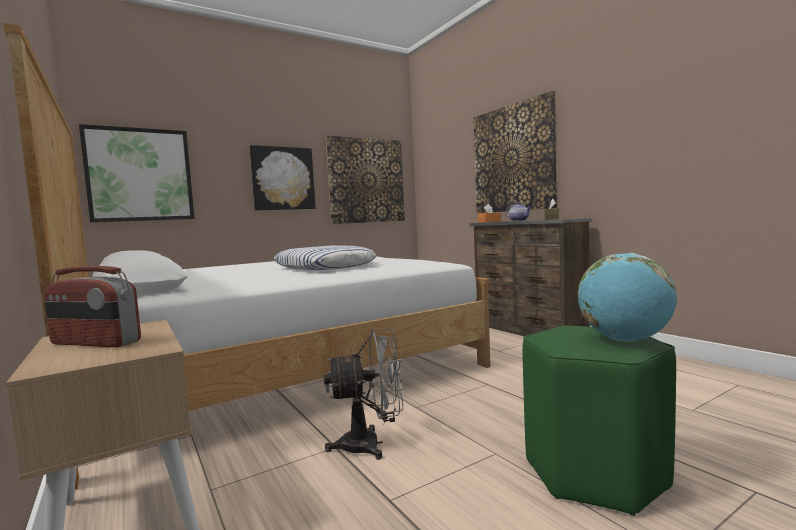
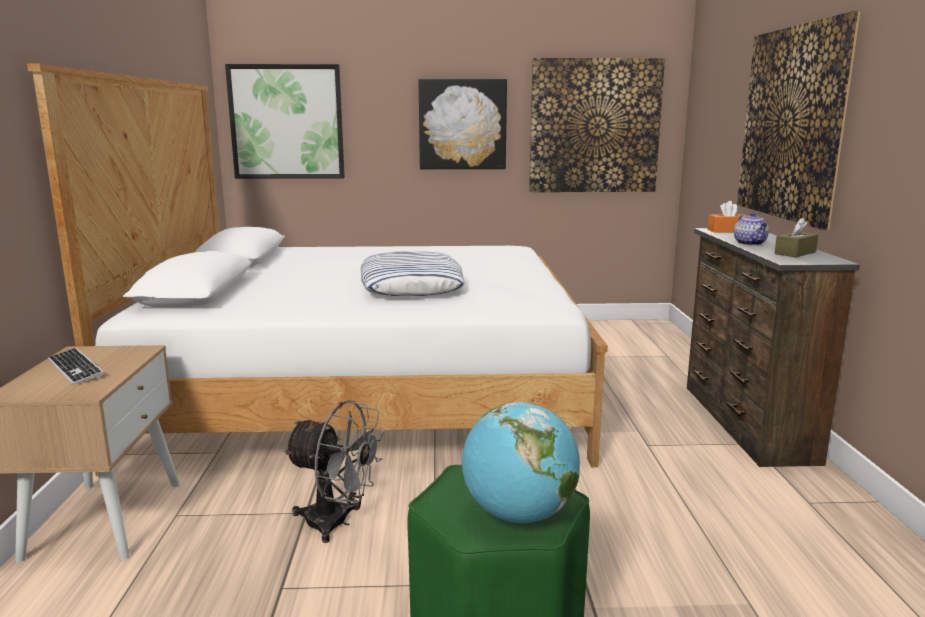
camera: 30 degrees right, 10 degrees up
radio [44,266,141,348] -> keyboard [48,348,104,385]

